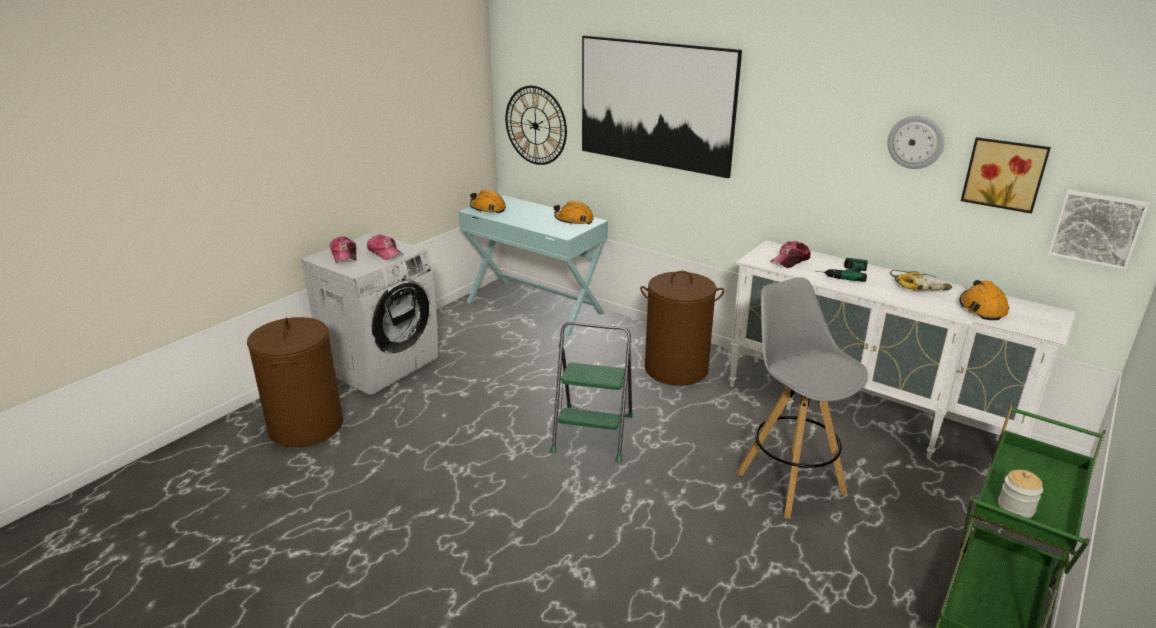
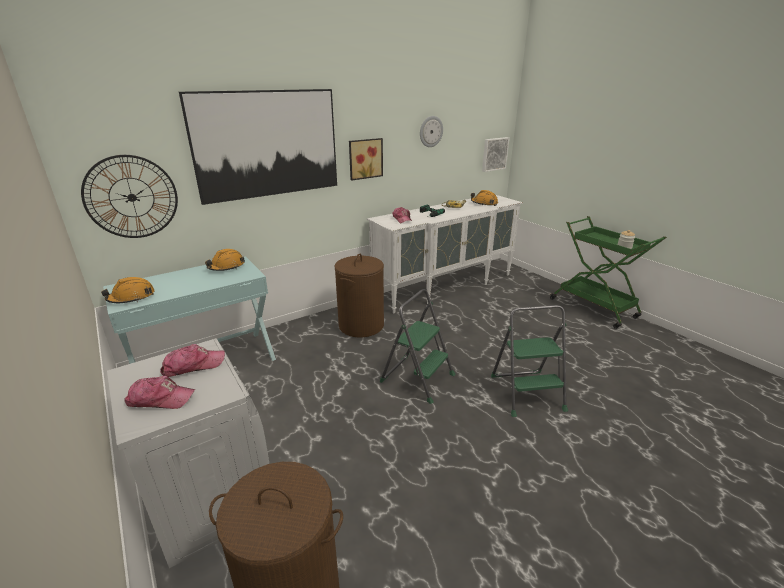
camera: 70 degrees left, 0 degrees up
grey stool [737,277,868,519] -> none
picture [961,137,1051,214] -> picture moved to [349,138,383,180]
none -> green step ladder [491,305,568,417]

